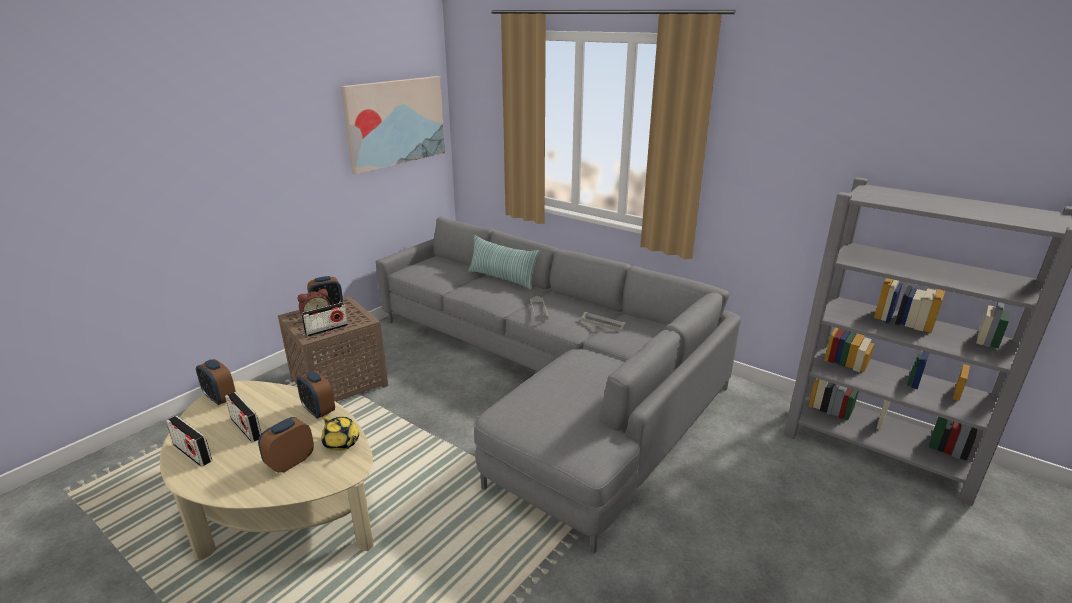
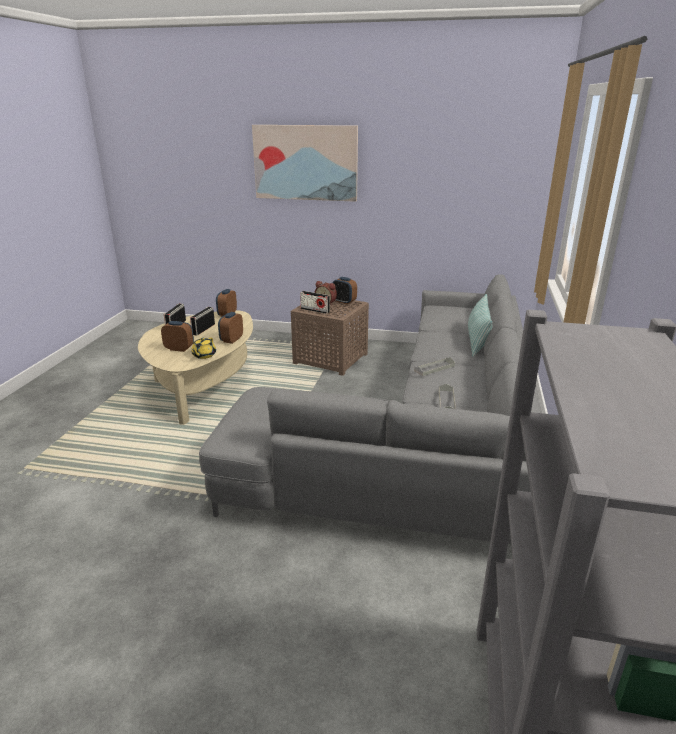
camera: 65 degrees right, 0 degrees up
picture [341,76,445,174] -> picture moved to [252,125,358,202]

